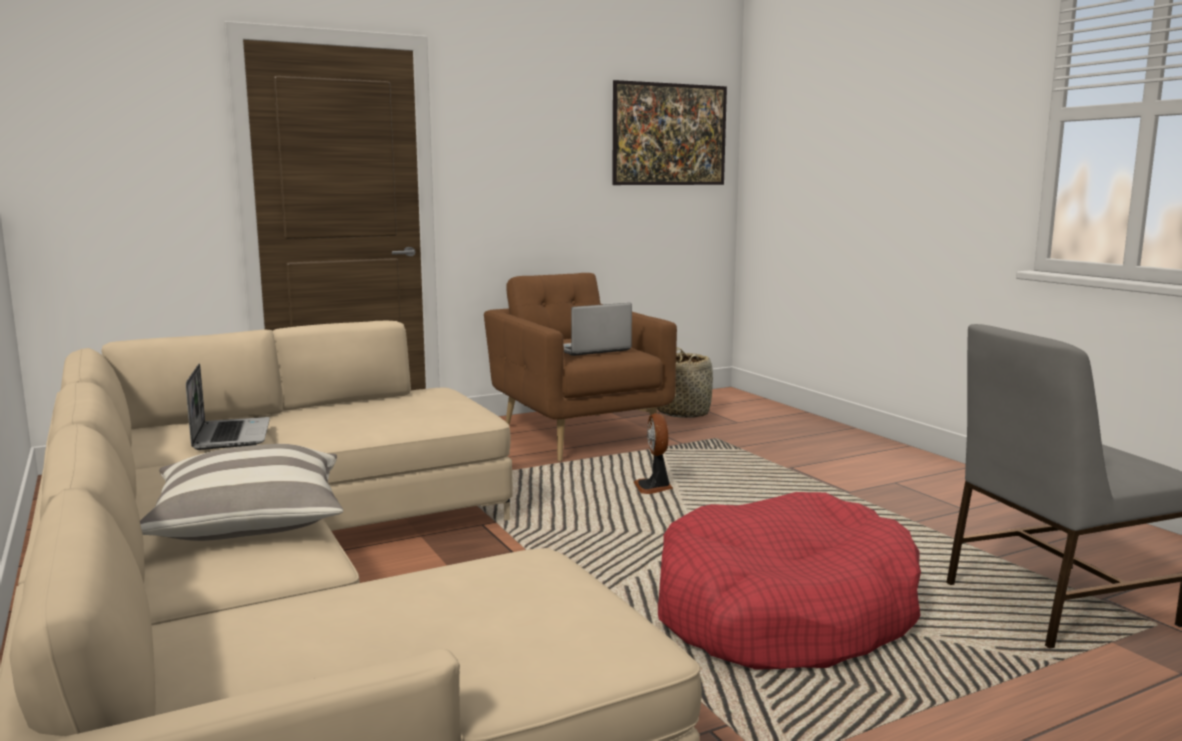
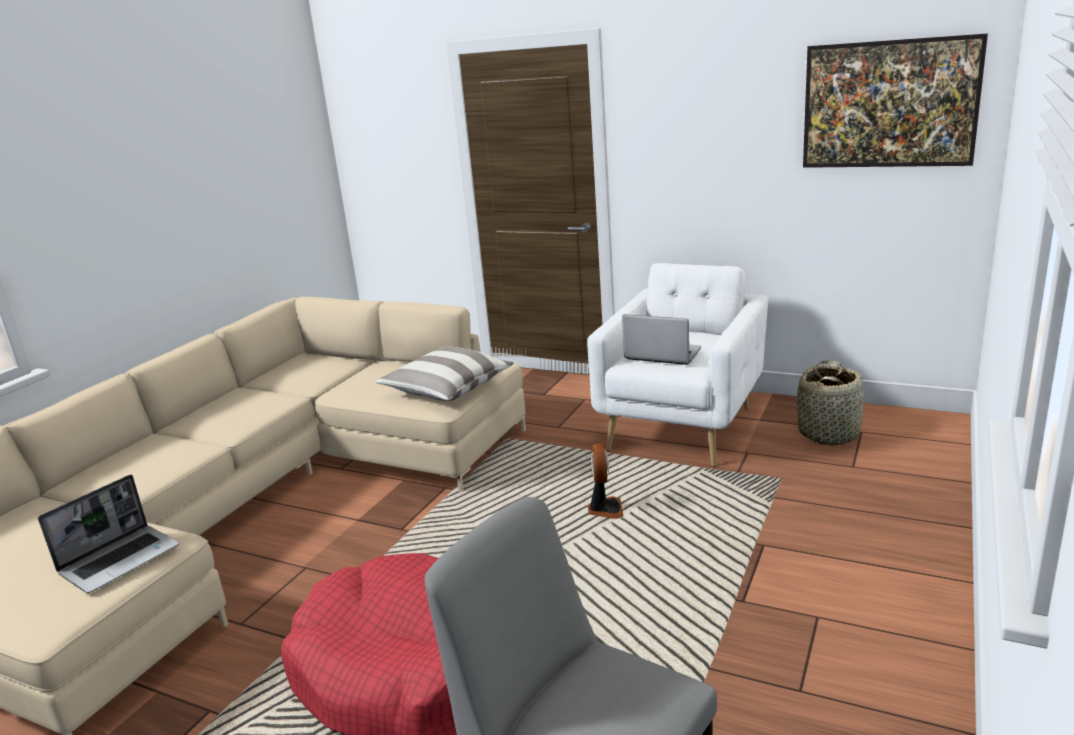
camera: 55 degrees right, 10 degrees up
pillow [140,444,343,541] -> pillow moved to [376,347,514,401]
laptop [186,364,270,450] -> laptop moved to [38,475,179,593]
brown armchair [484,273,677,461] -> white armchair [587,263,768,467]
fan [634,413,673,494] -> fan turned 135 degrees clockwise [588,443,623,519]

